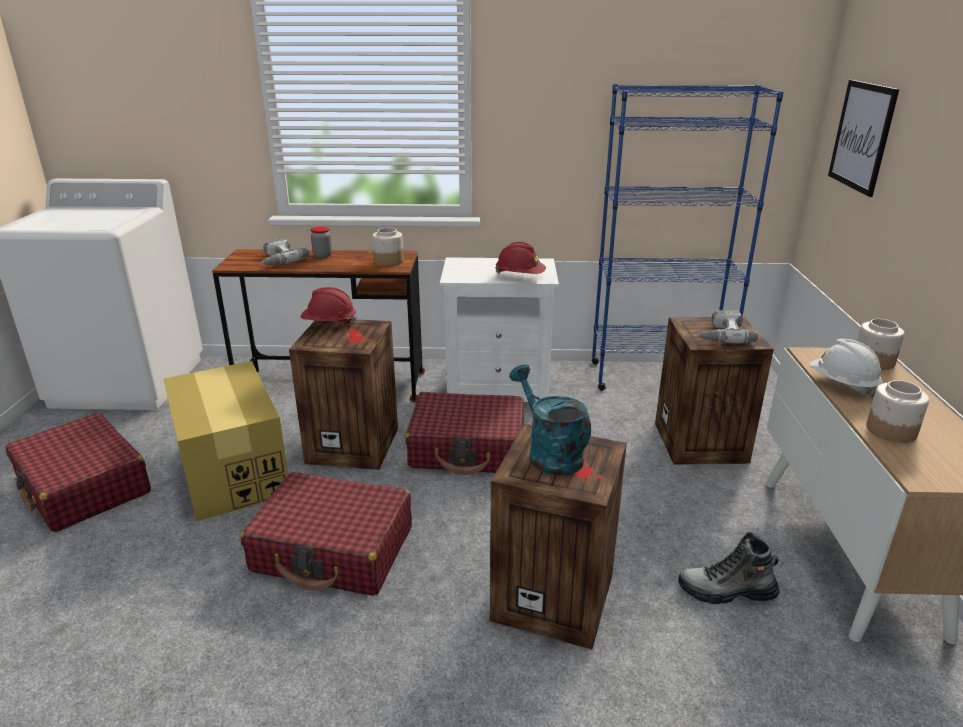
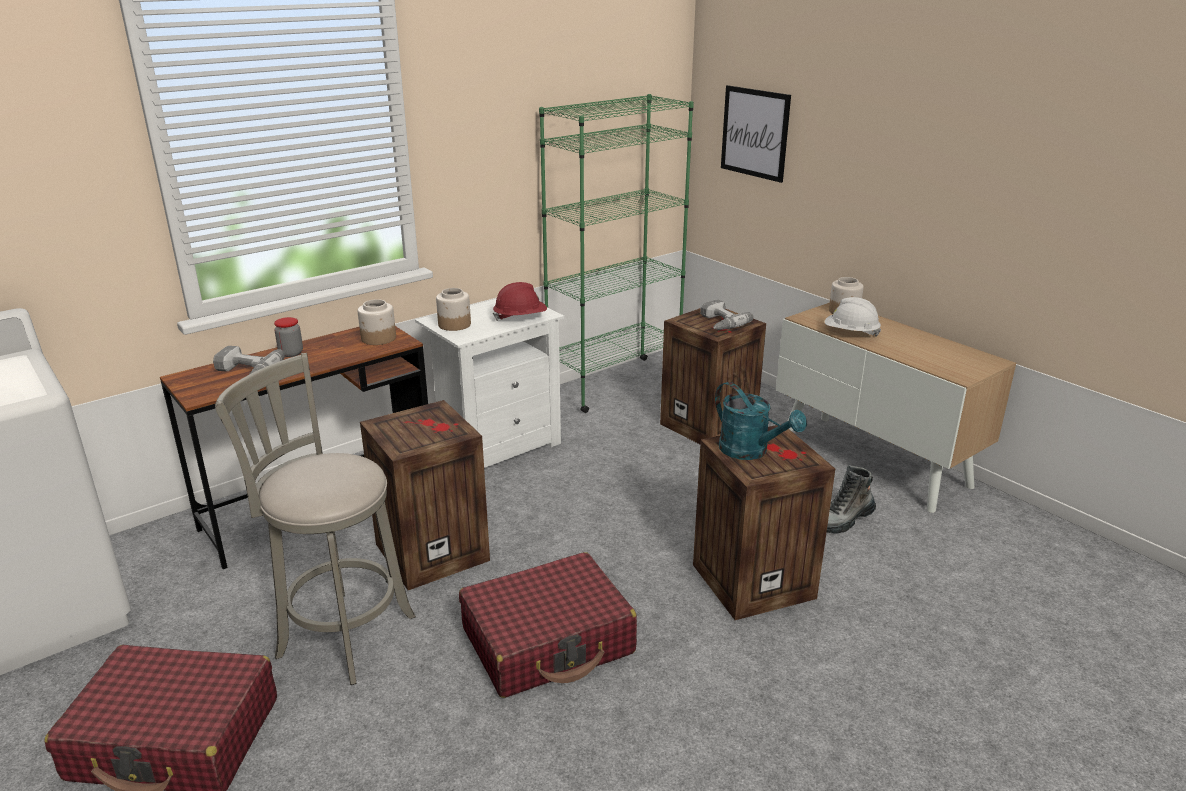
camera: 40 degrees left, 0 degrees up
cardboard box [163,361,288,522] -> grey stool [215,353,416,685]
red hard hat [301,287,357,324] -> none
red suitcase [405,392,524,475] -> none
turquoise watering can [509,364,591,476] -> turquoise watering can turned 150 degrees counterclockwise [715,382,807,460]
blue bookcase [592,84,784,391] -> green bookcase [539,94,694,413]
jar [866,380,929,443] -> jar moved to [436,288,471,331]

